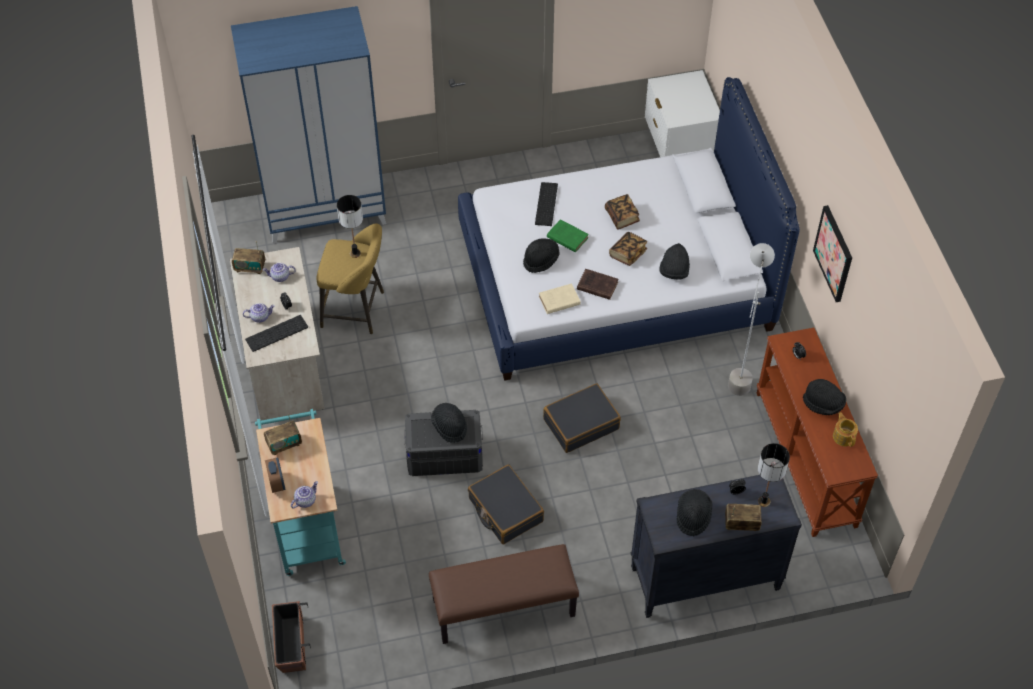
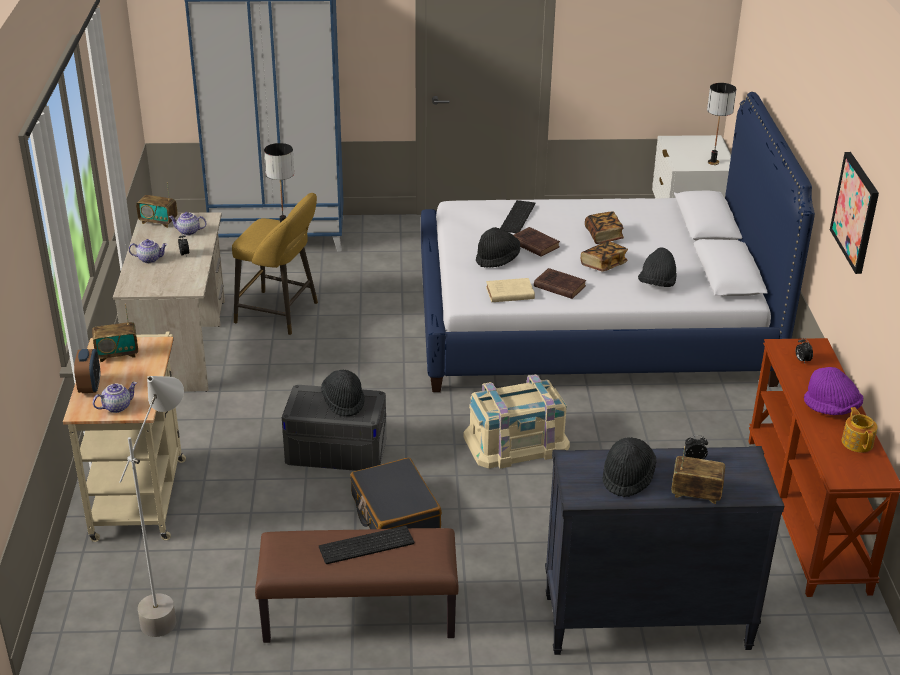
camera: 10 degrees right, 20 degrees down
keyboard [245,315,308,352] -> keyboard moved to [319,526,414,564]
turquoise cart [255,409,346,576] -> beige cart [63,332,186,542]
planter [272,601,311,673] -> none
black suitcase [543,383,621,453] -> beige storage box [463,374,570,469]
green book [547,219,589,252] -> brown book [514,227,560,257]
grey floor lamp [728,243,775,396] -> grey floor lamp moved to [120,376,184,637]
table lamp [758,443,790,507] -> table lamp moved to [707,83,737,165]
black hat [803,379,846,415] -> purple hat [804,367,863,415]

